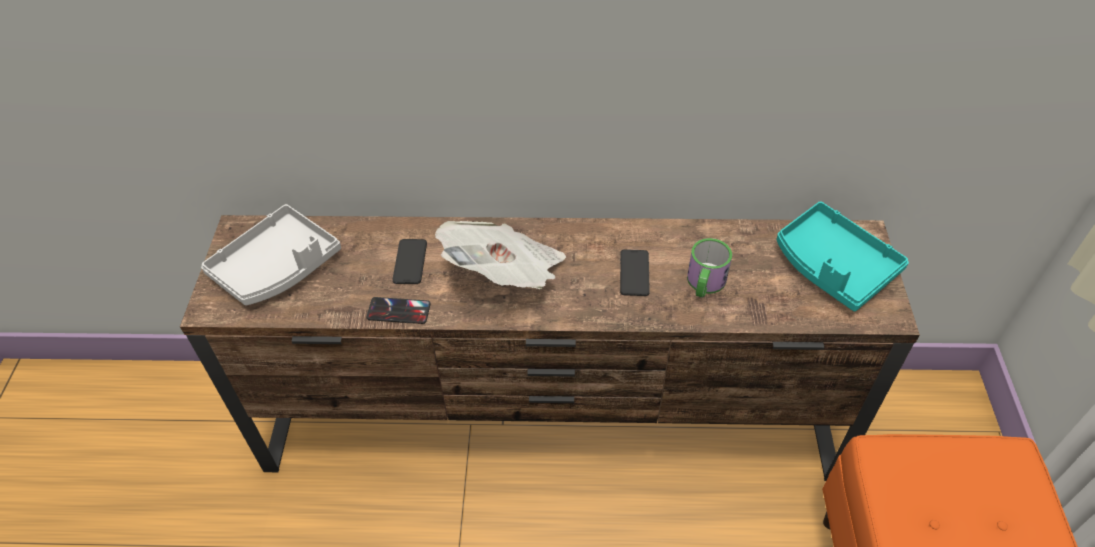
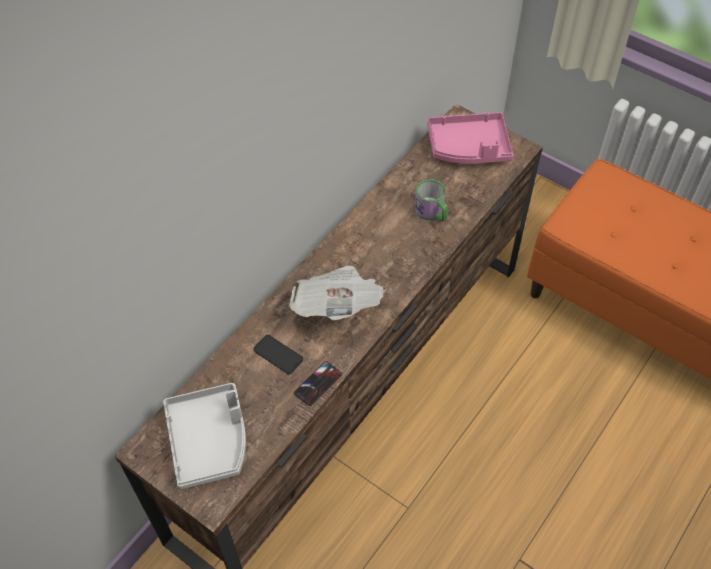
camera: 55 degrees left, 5 degrees up
phone [620,249,650,296] -> none
turquoise tray [776,201,909,311] -> pink tray [427,112,514,164]

